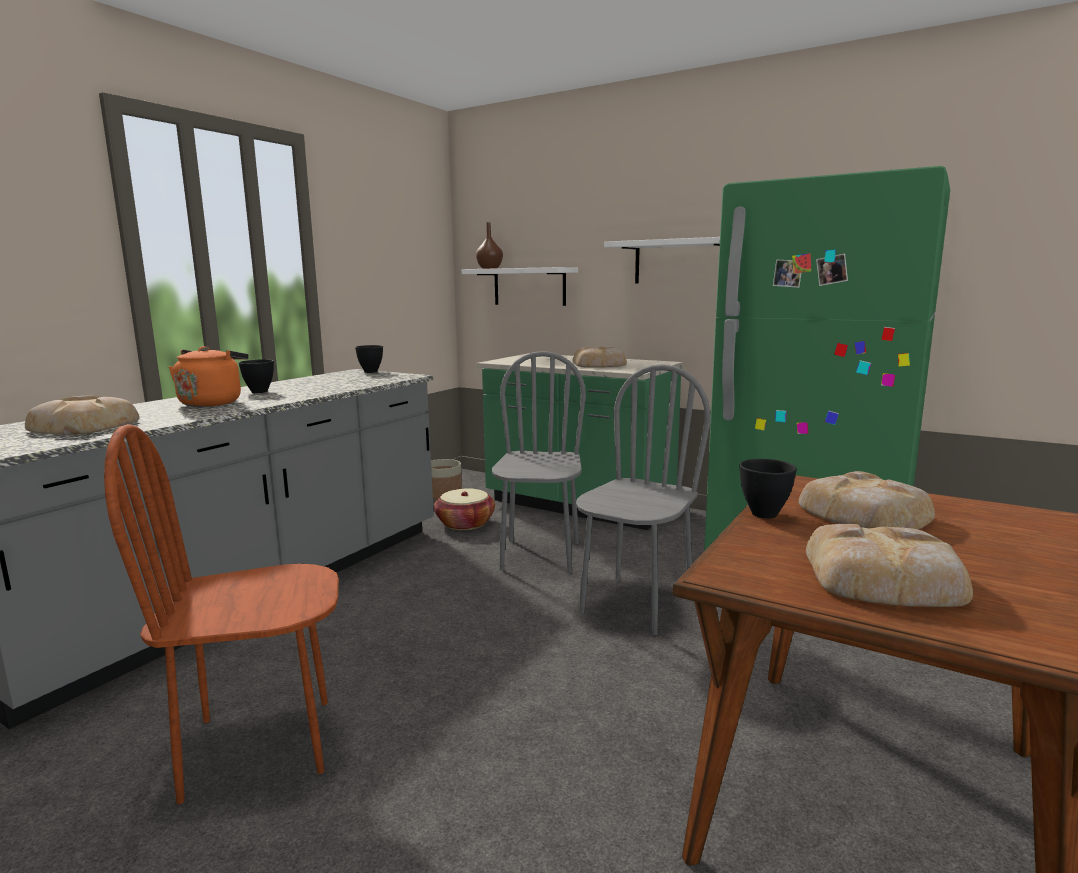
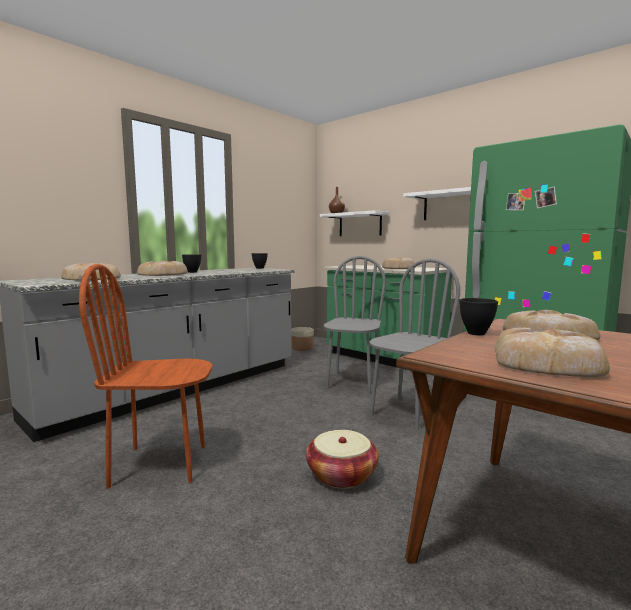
camera: 10 degrees right, 5 degrees down
orange kettle [169,346,249,407] -> bread [137,261,188,276]
basket [434,488,495,530] -> basket moved to [306,430,379,489]

